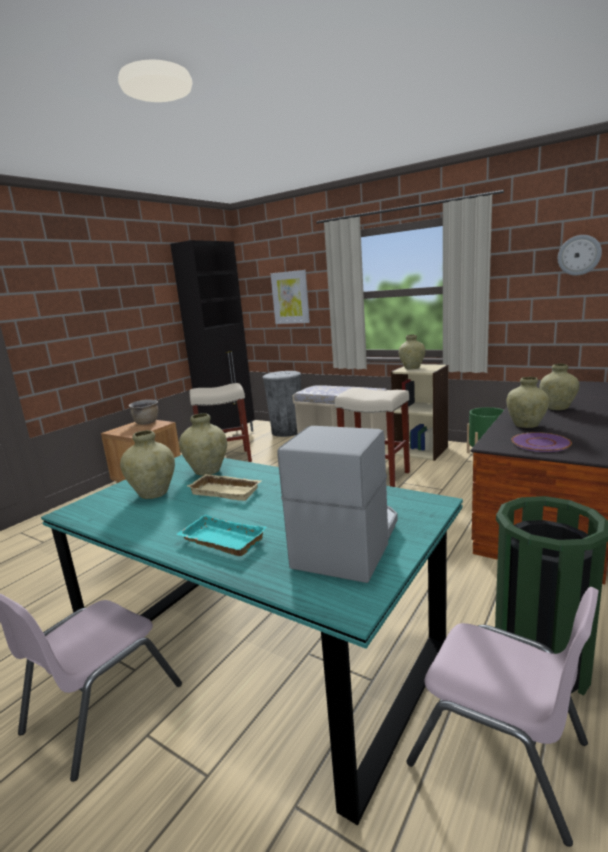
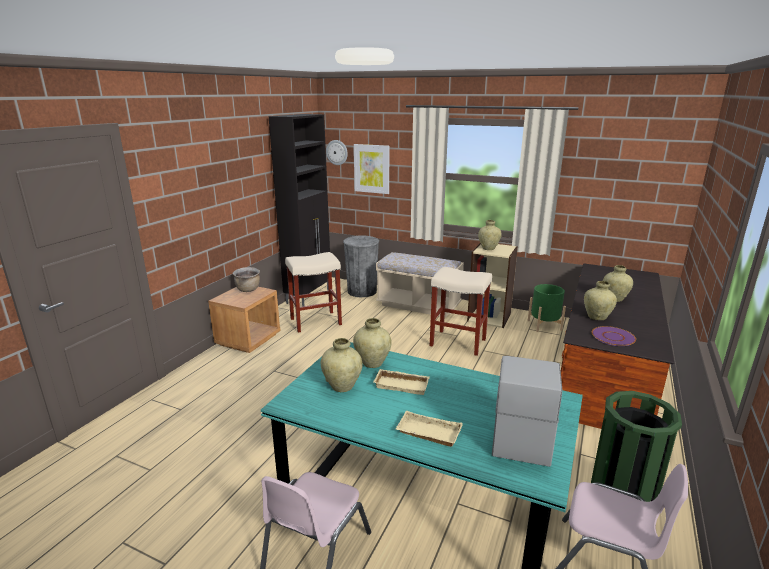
camera: 10 degrees left, 5 degrees up
turquoise tray [176,514,266,556] -> beige tray [396,411,463,447]
wall clock [558,235,602,276] -> wall clock moved to [326,140,348,165]

